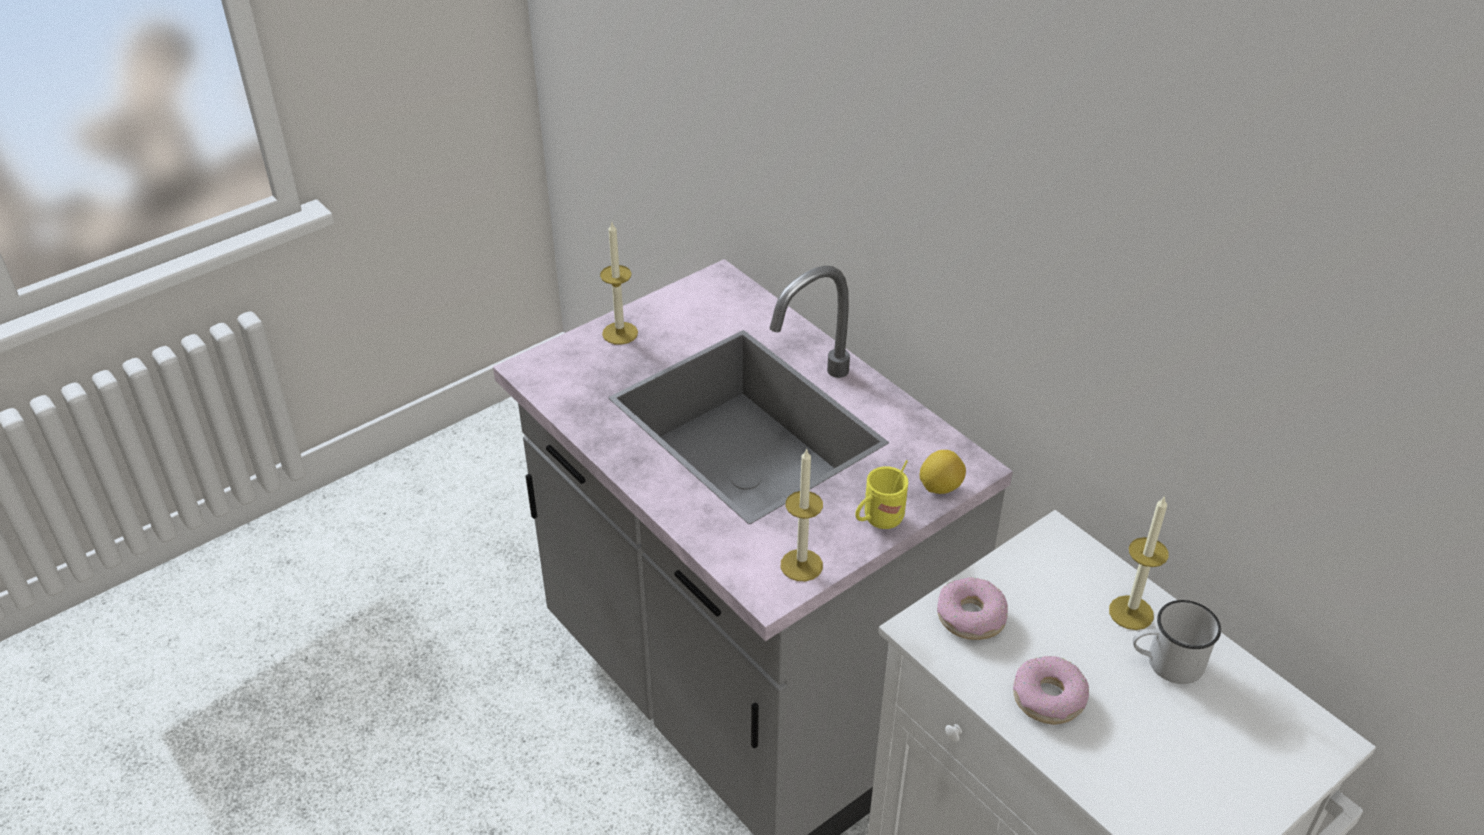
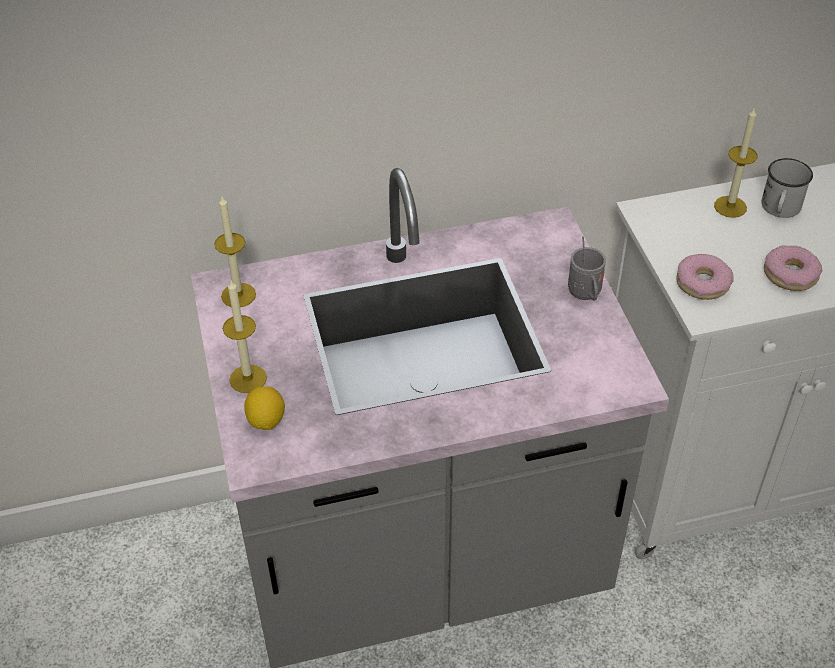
camera: 65 degrees left, 5 degrees up
candle [781,448,823,581] -> candle moved to [214,196,256,307]
yellow mug [855,460,908,529] -> grey mug [568,236,606,301]
lemon [920,450,966,494] -> lemon moved to [244,386,285,430]

